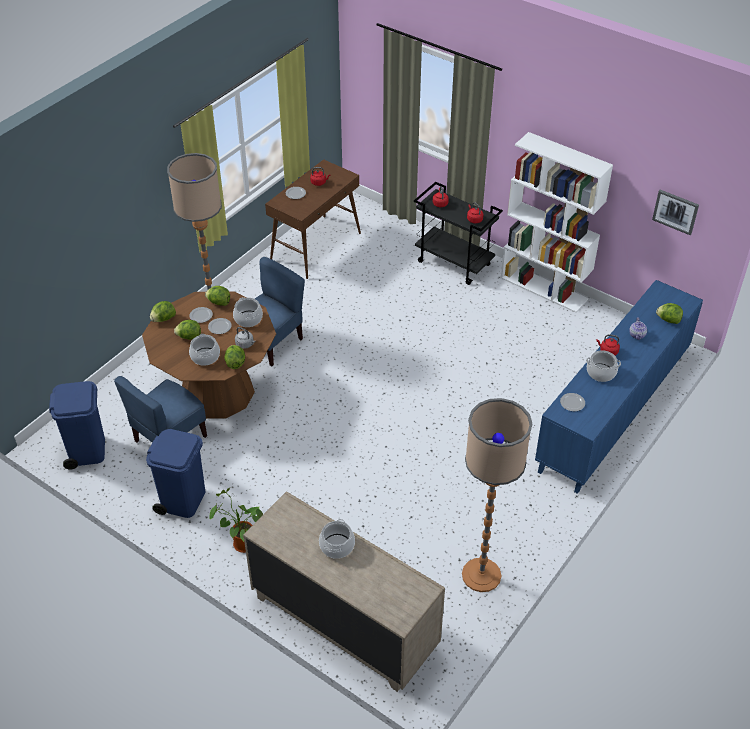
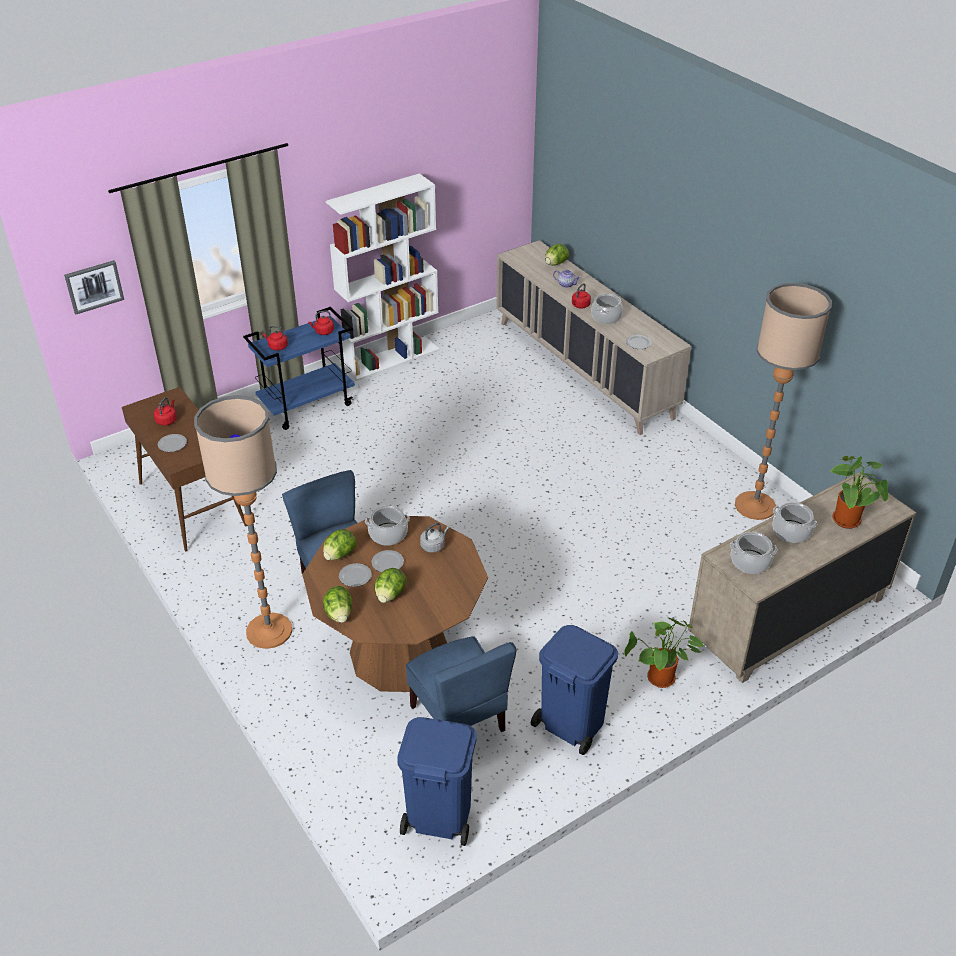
camera: 70 degrees left, 5 degrees down
cooking pot [189,334,220,366] -> cooking pot moved to [730,532,777,574]
lettuce [224,345,245,369] -> none
black cart [414,182,503,285] -> blue cart [243,307,355,430]
blue cabinet [535,280,703,494] -> beige cabinet [496,240,691,435]
picture [652,190,699,235] -> picture moved to [64,260,124,314]
none -> potted plant [831,456,889,529]

